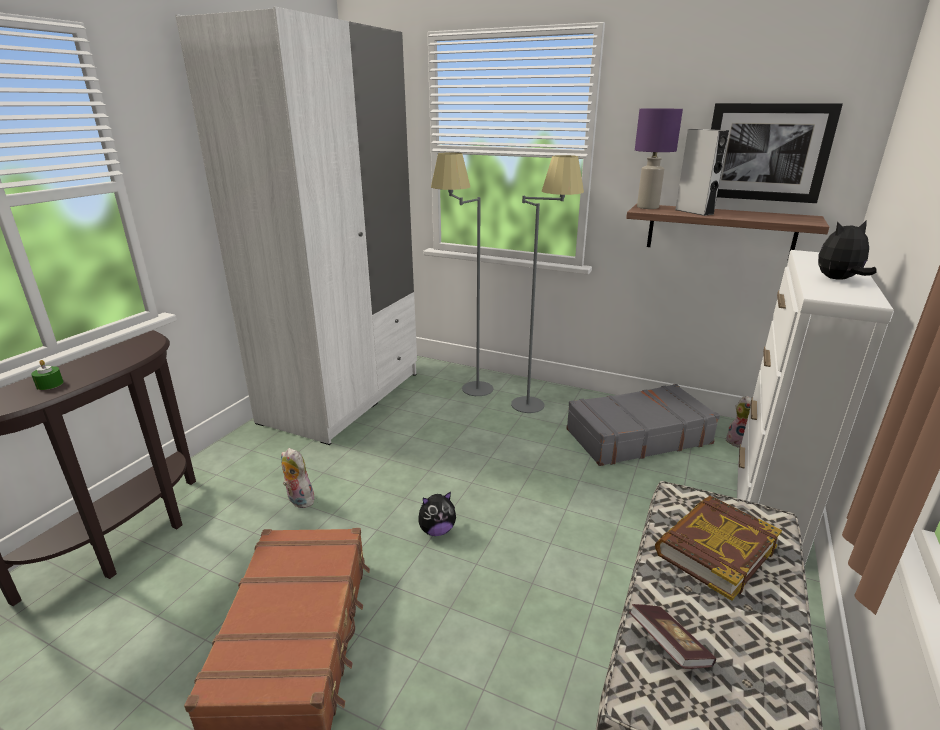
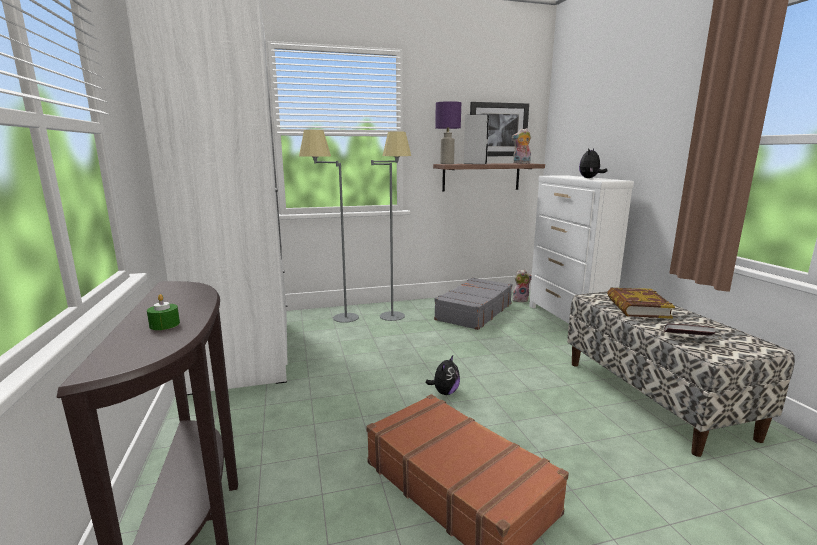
camera: 40 degrees left, 10 degrees down
plush toy [281,448,316,508] -> plush toy moved to [512,128,531,164]

